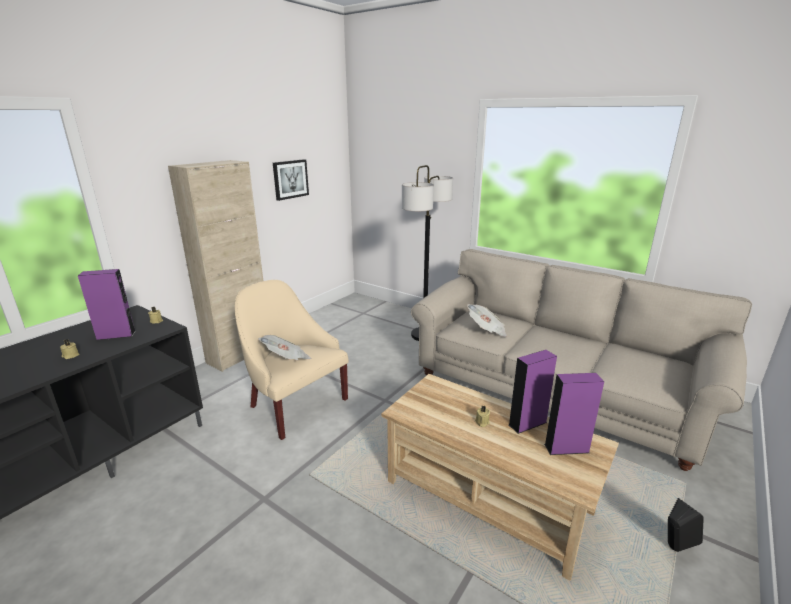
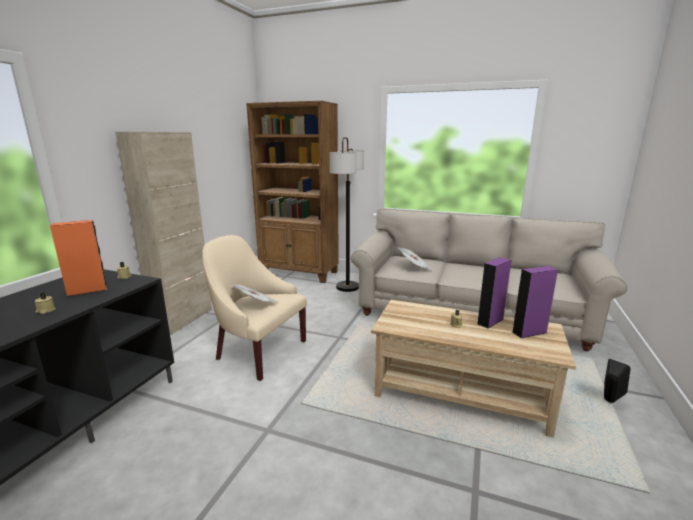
camera: 15 degrees left, 5 degrees down
purple speaker [78,269,136,340] -> orange speaker [50,220,107,297]
picture [273,159,309,201] -> none
none -> brown bookcase [246,101,339,283]

